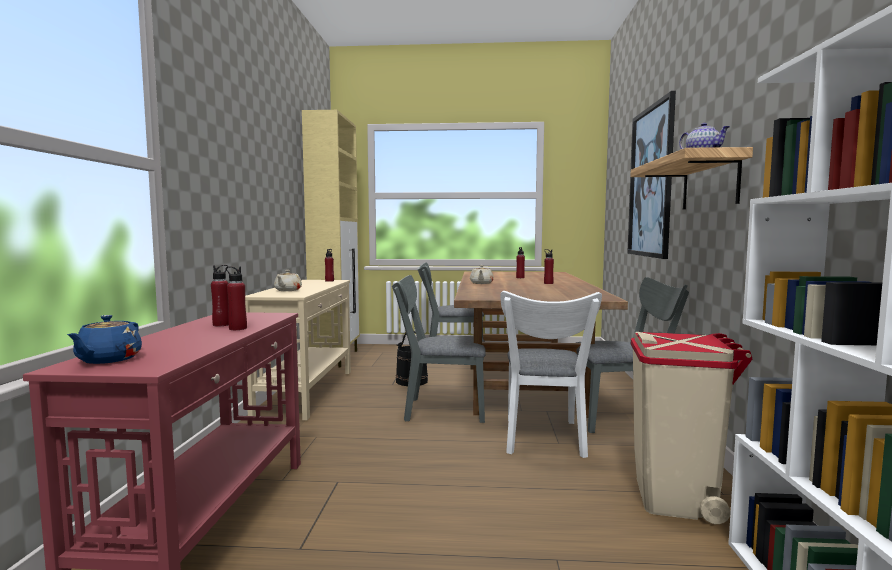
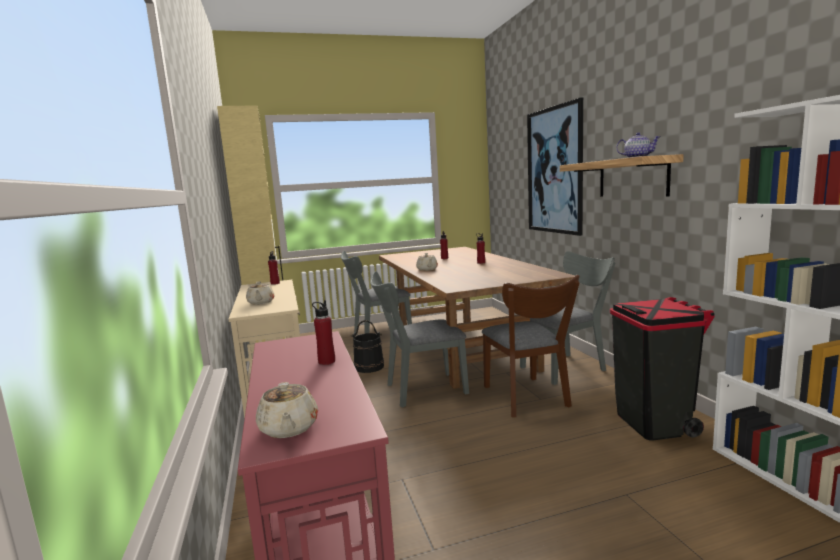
camera: 20 degrees left, 5 degrees up
blue teapot [67,315,142,364] -> beige teapot [256,382,318,438]
red bottle [211,265,229,326] -> none
white chair [500,291,602,458] -> brown chair [482,275,580,417]
beige trash can [631,332,753,524] -> black trash can [610,297,715,441]

